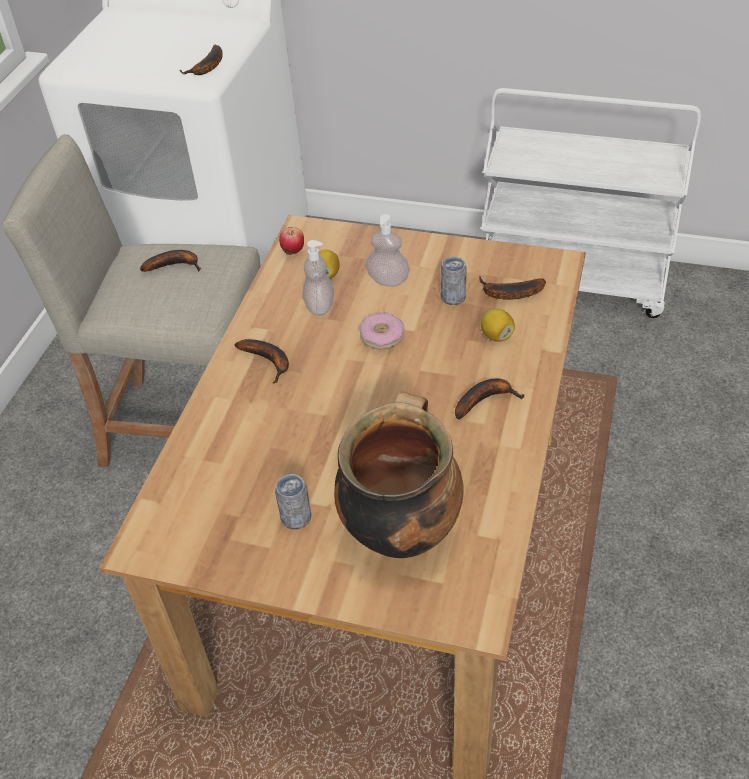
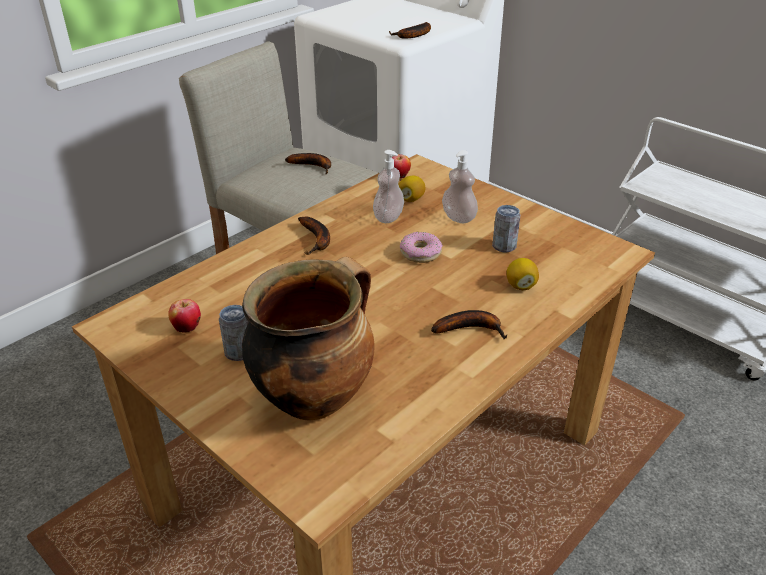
camera: 25 degrees right, 10 degrees down
banana [479,276,546,300] -> none
none -> apple [168,299,201,333]

